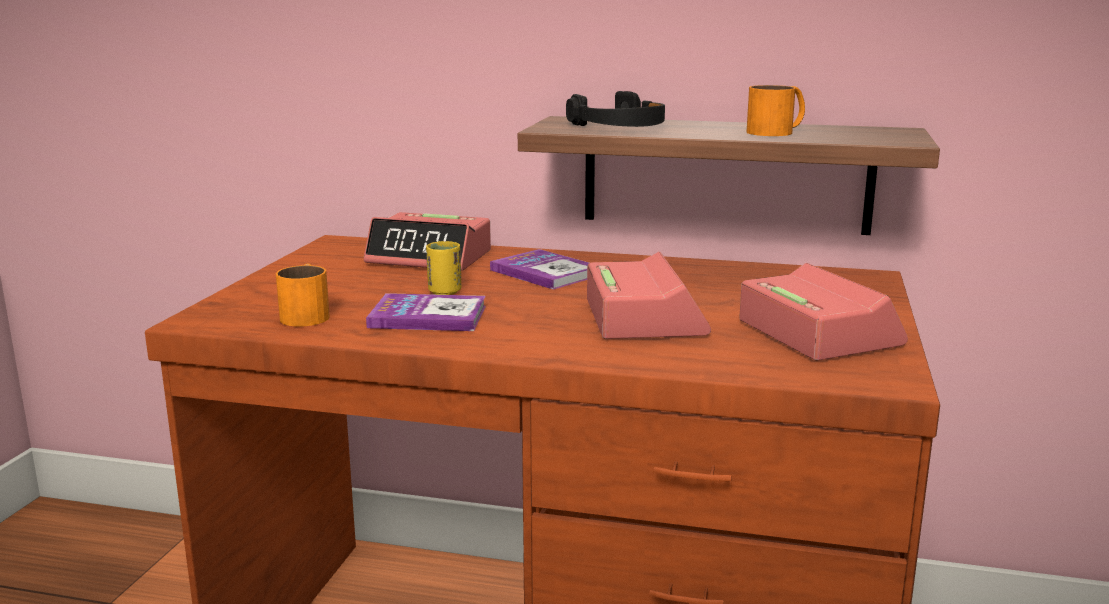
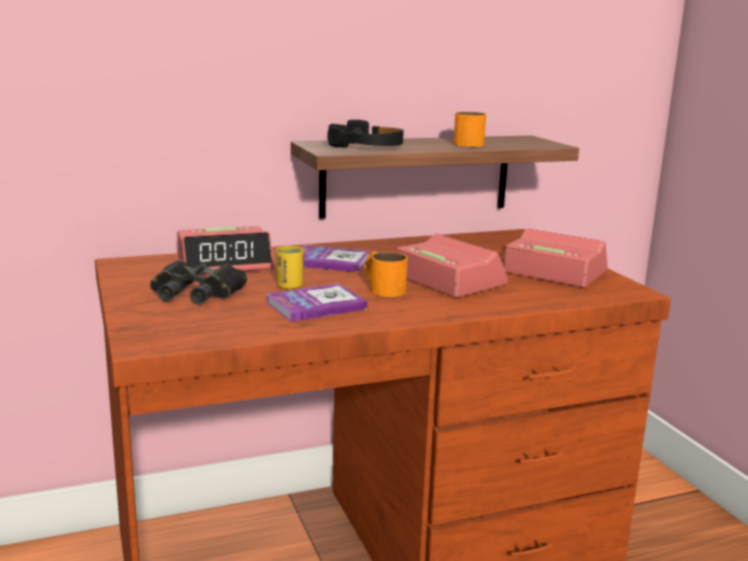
camera: 35 degrees left, 0 degrees up
orange mug [276,263,330,327] -> orange mug moved to [365,251,407,297]
none -> black binoculars [150,260,247,304]

